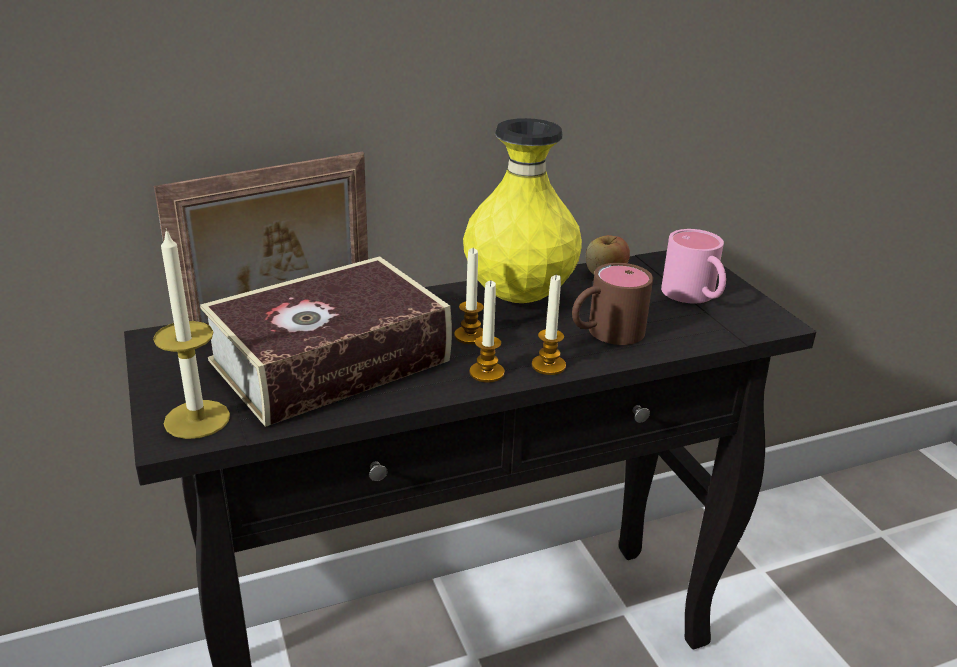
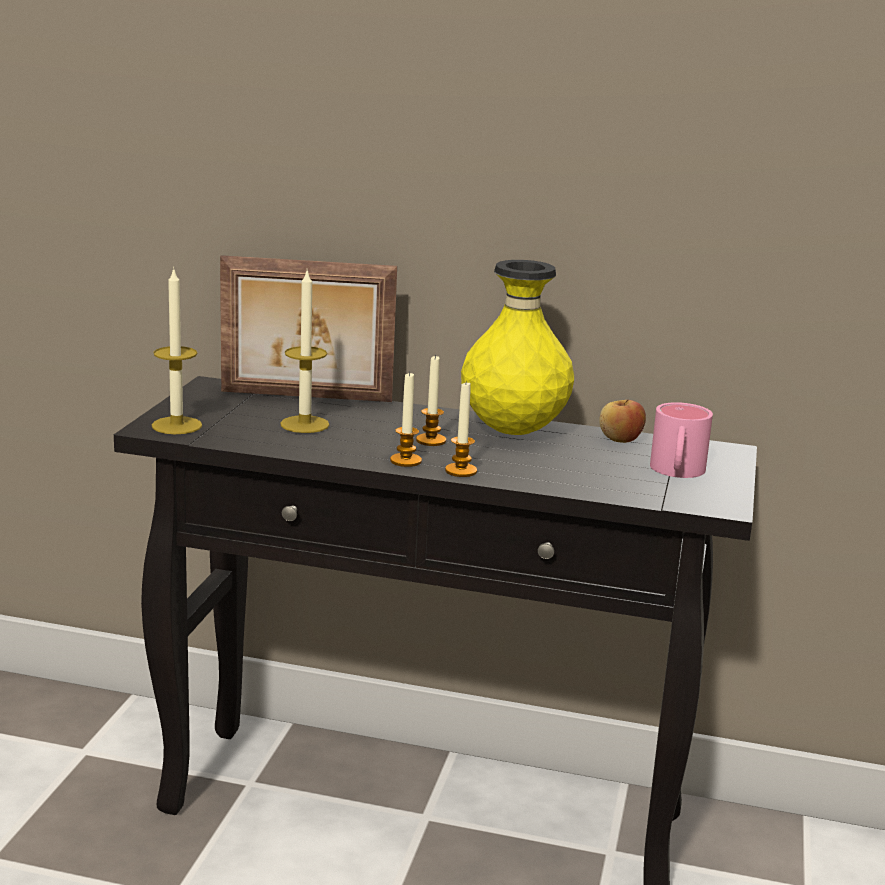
camera: 35 degrees right, 10 degrees down
book [200,256,452,427] -> candle [280,271,329,433]
brown mug [572,263,653,345] -> none

